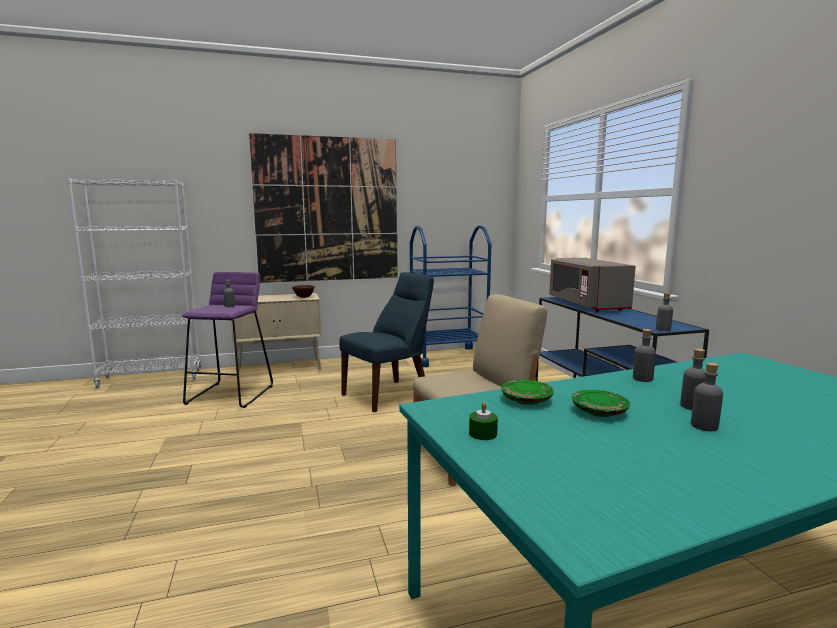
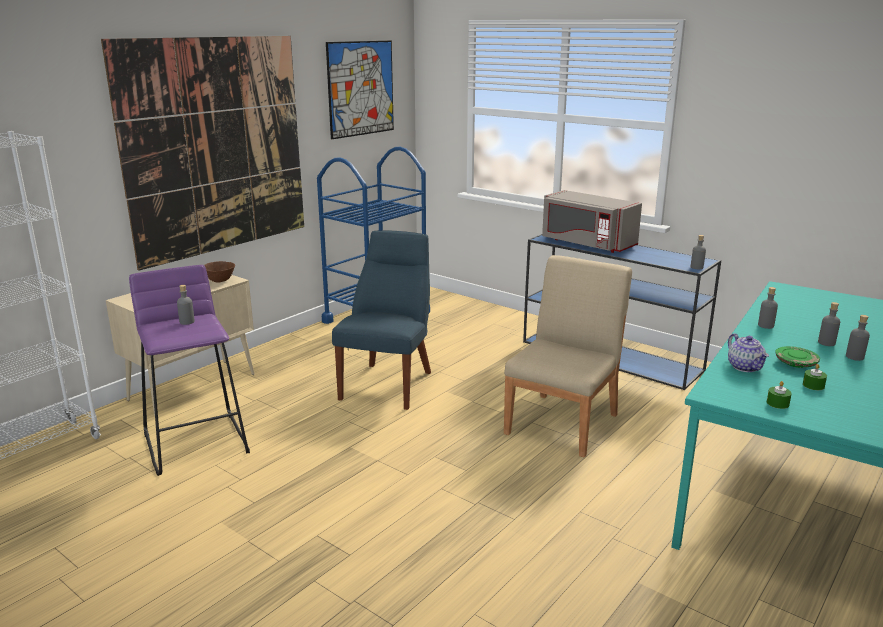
camera: 35 degrees left, 10 degrees up
green plate [501,380,554,405] -> teapot [728,333,769,372]
none -> picture [326,40,394,139]
none -> green candle [803,364,827,390]

